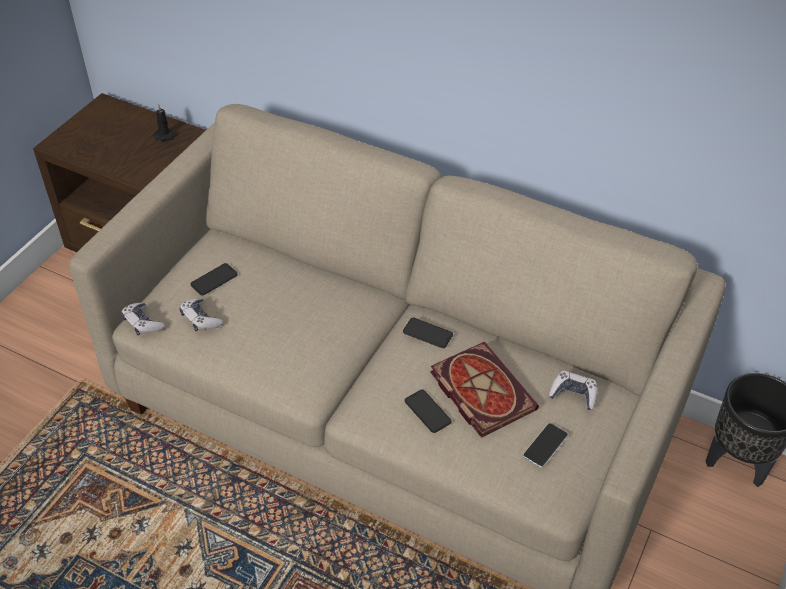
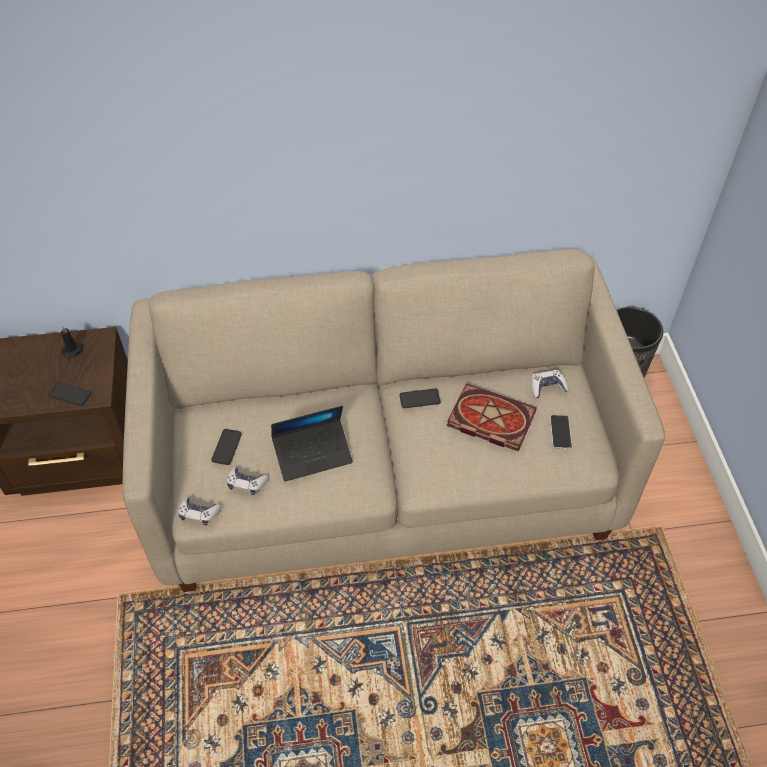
camera: 35 degrees left, 5 degrees up
phone [405,389,452,433] -> phone moved to [49,382,91,406]
none -> laptop [271,406,353,482]

